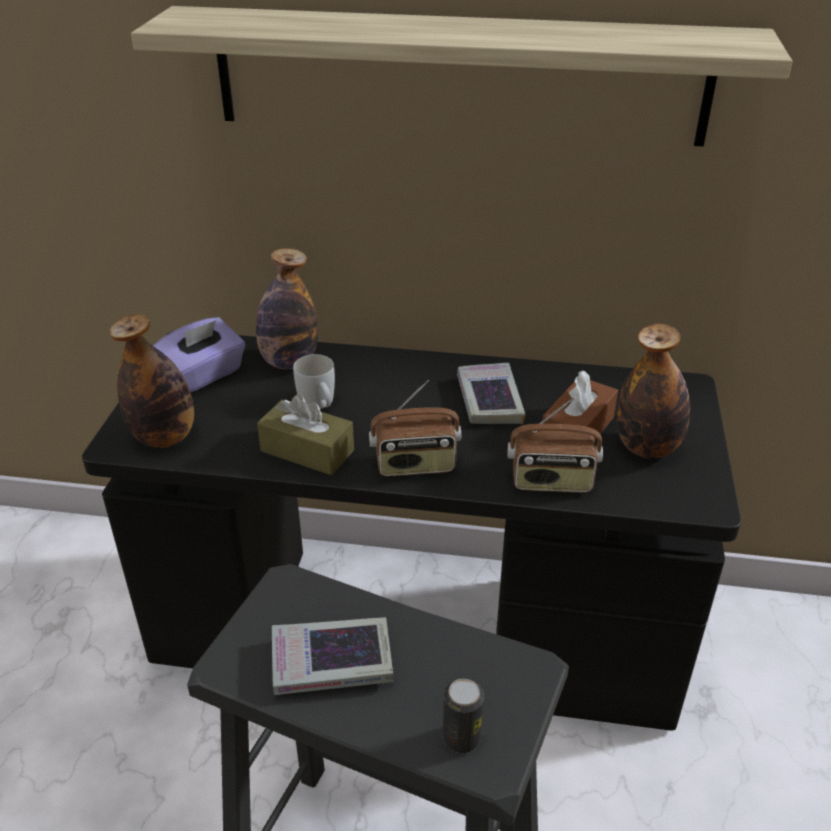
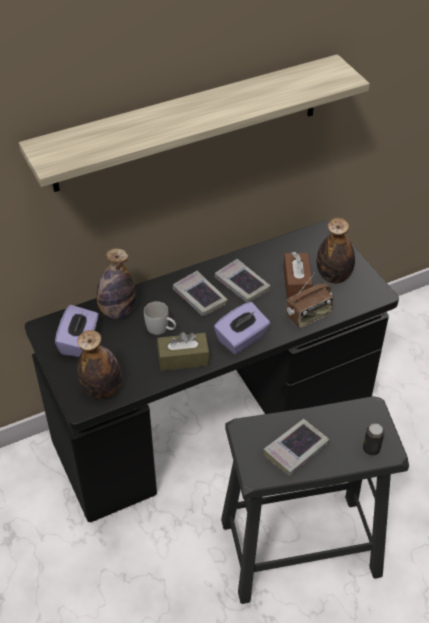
camera: 35 degrees left, 10 degrees up
radio [369,380,461,476] -> purple tissue box [214,302,270,354]
none -> book [173,271,228,316]

